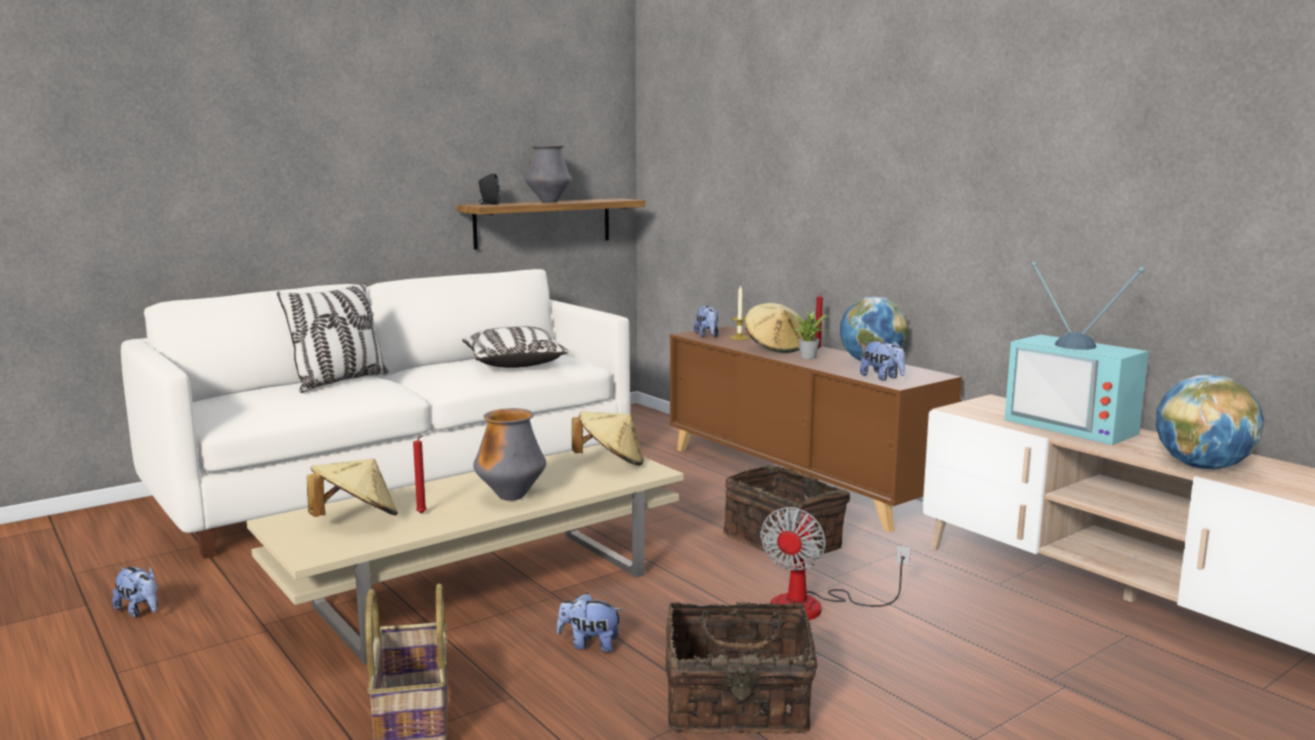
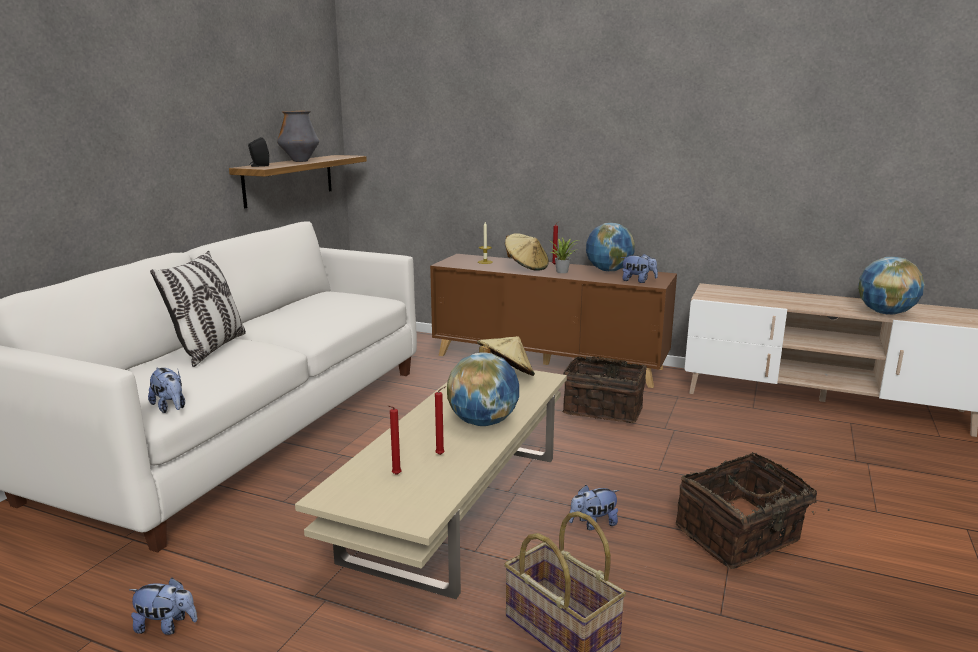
camera: 30 degrees left, 5 degrees up
beige hat [307,459,398,517] -> red candle [388,405,401,475]
pillow [462,326,569,368] -> none
vase [473,408,546,501] -> globe [447,352,519,426]
plush toy [694,306,718,338] -> plush toy moved to [148,367,185,413]
fan [760,507,911,620] -> none
television [1005,262,1149,445] -> none

